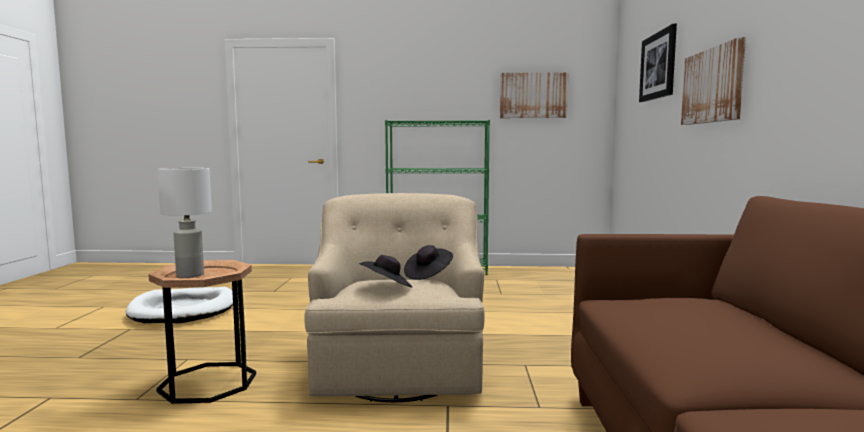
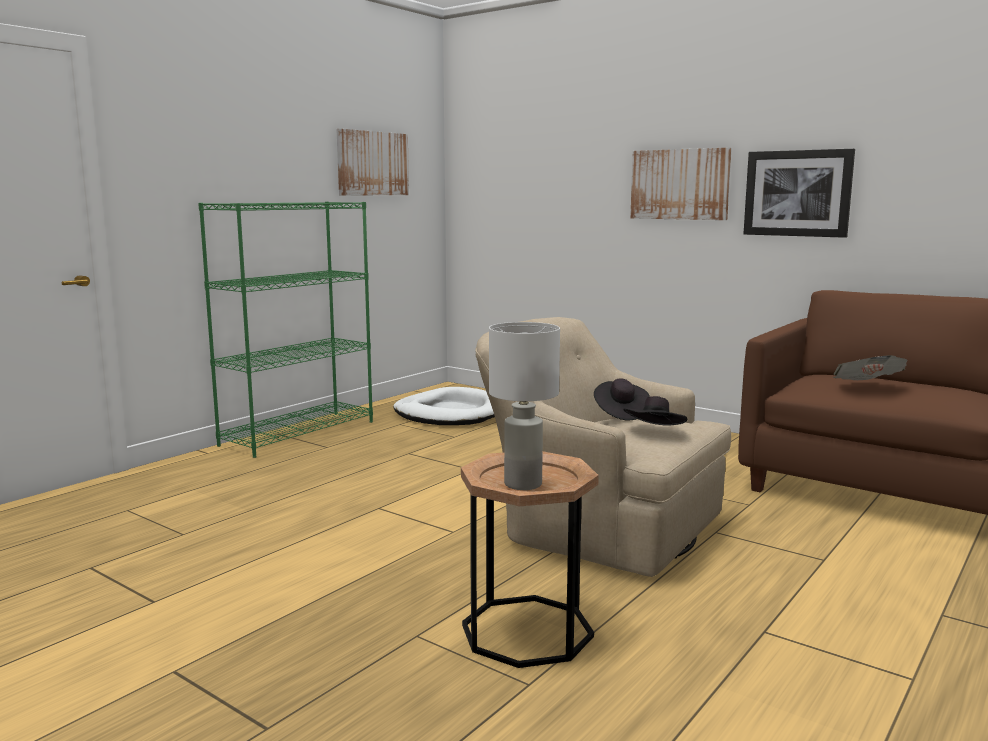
camera: 55 degrees left, 5 degrees up
white dog bed [126,287,233,324] -> white dog bed moved to [393,387,495,425]
picture [639,24,677,102] -> picture moved to [743,149,855,238]
none -> newspaper [833,355,908,380]

